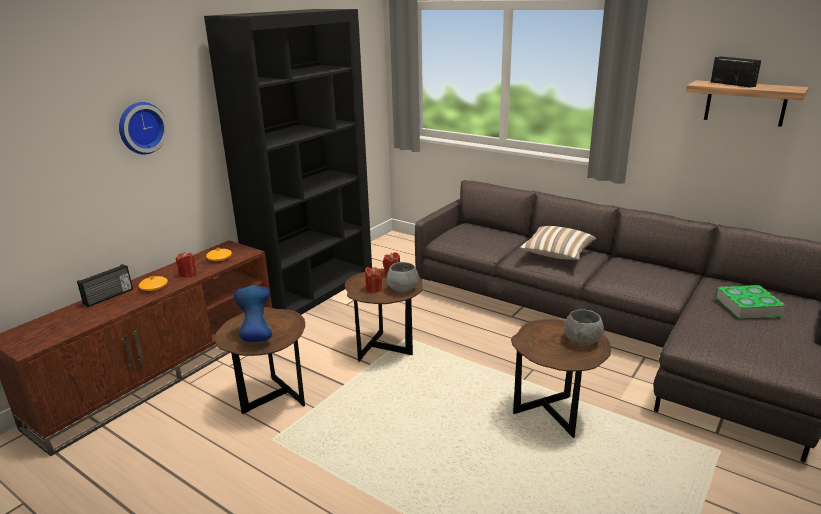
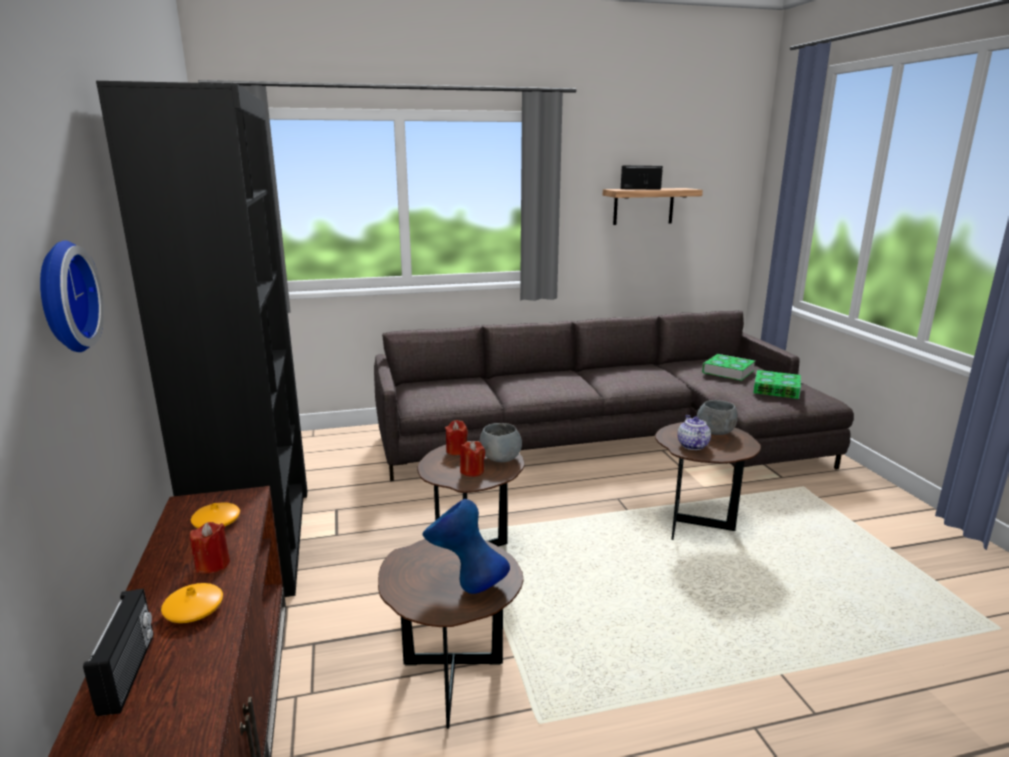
camera: 50 degrees left, 5 degrees down
pillow [520,226,596,260] -> none
none -> teapot [678,415,711,450]
none -> book [753,370,801,399]

